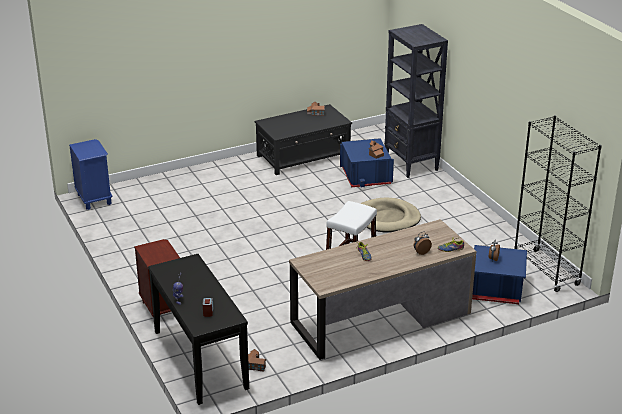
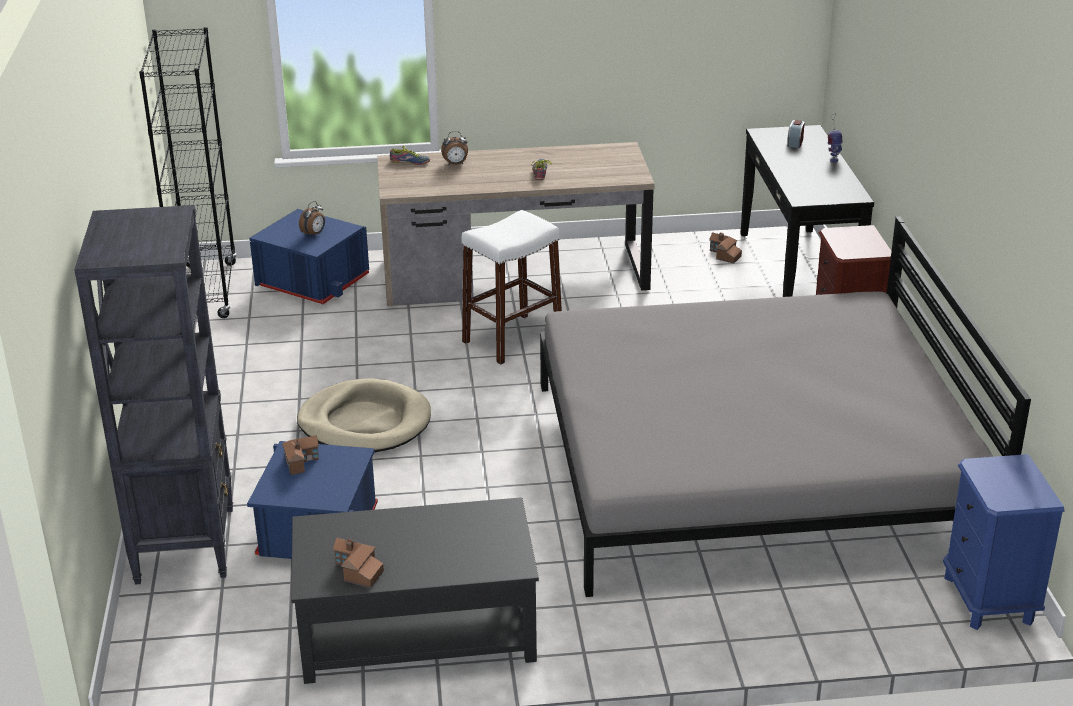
camera: 160 degrees left, 0 degrees up
none -> grey bed [540,216,1031,597]

